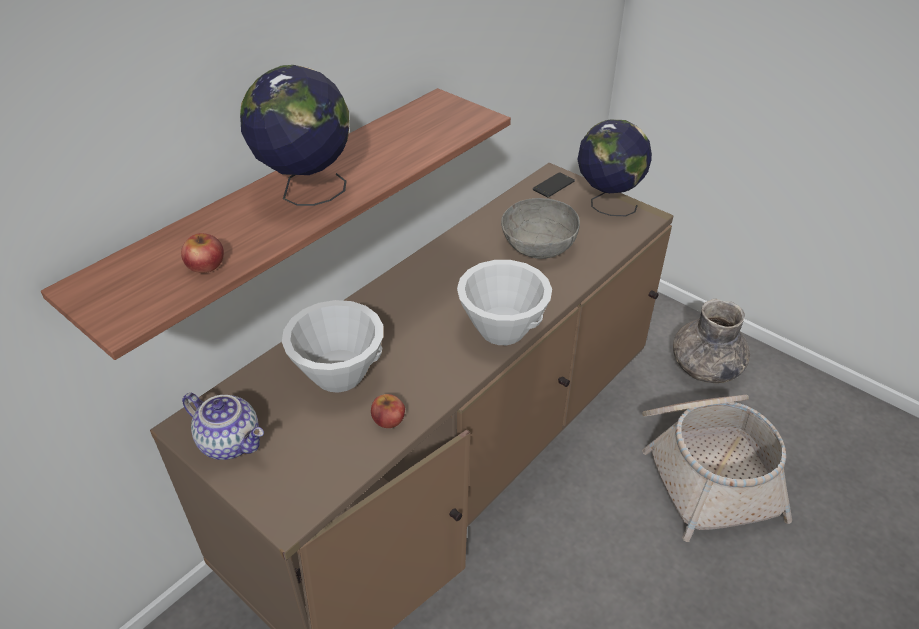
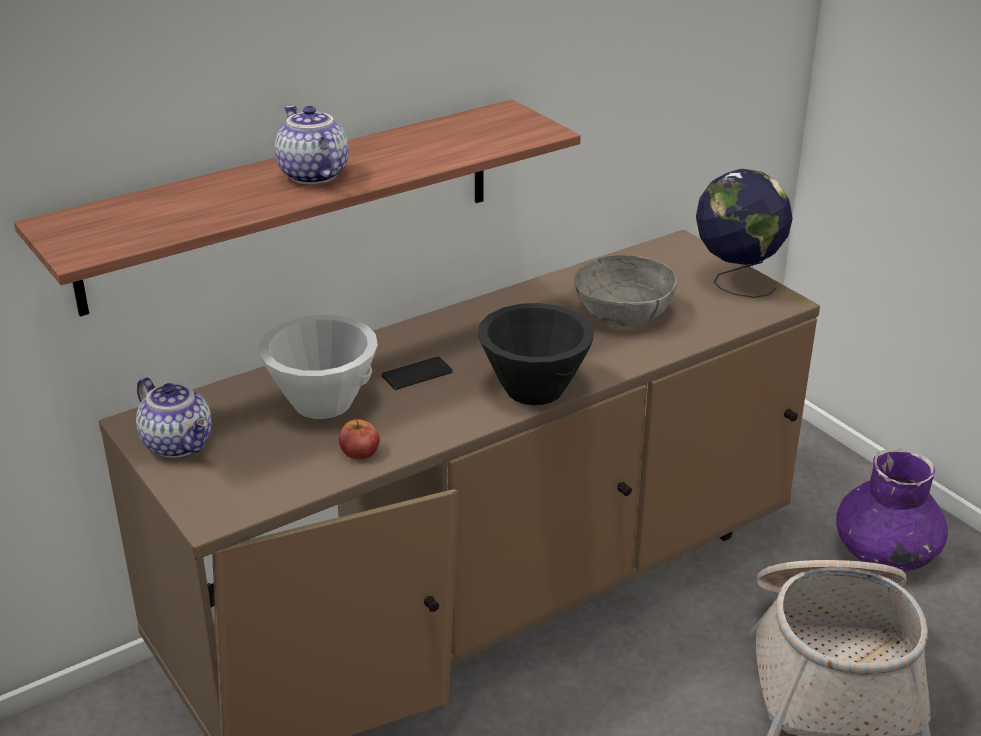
camera: 15 degrees right, 10 degrees down
apple [181,233,224,273] -> none
globe [240,65,350,206] -> teapot [275,105,349,185]
white bowl [457,260,552,345] -> black bowl [477,303,594,405]
phone [533,172,575,197] -> phone moved to [381,357,453,390]
grey vase [673,299,750,383] -> purple vase [836,447,948,572]

